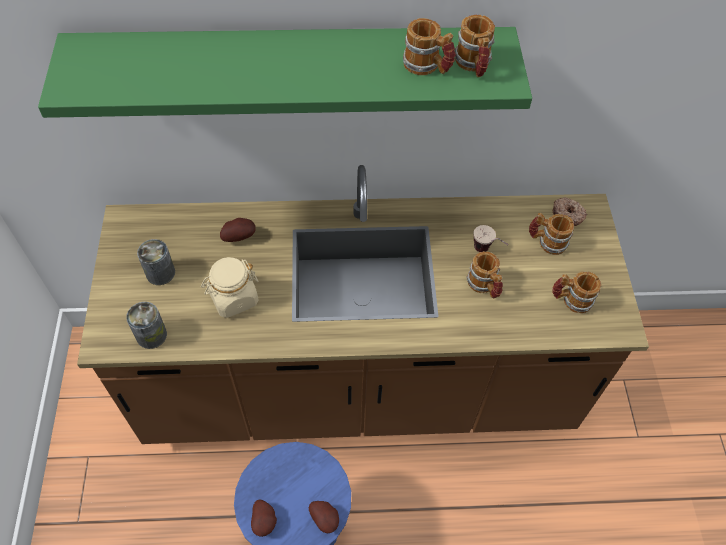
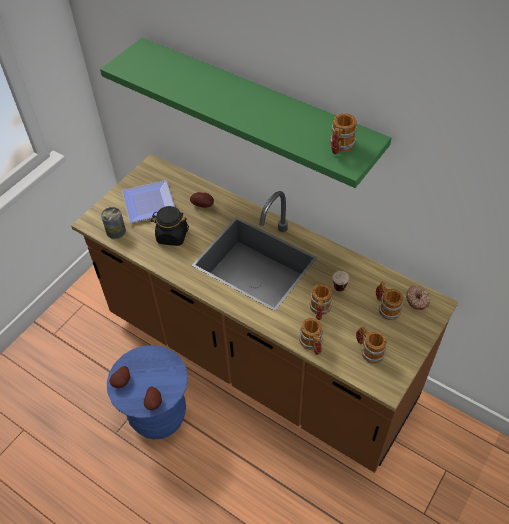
camera: 40 degrees right, 5 degrees down
can [137,239,175,285] -> plate [122,180,175,223]
beige jar [201,257,259,318] -> black jar [151,206,189,246]
mug [403,18,456,75] -> mug moved to [299,318,323,355]

